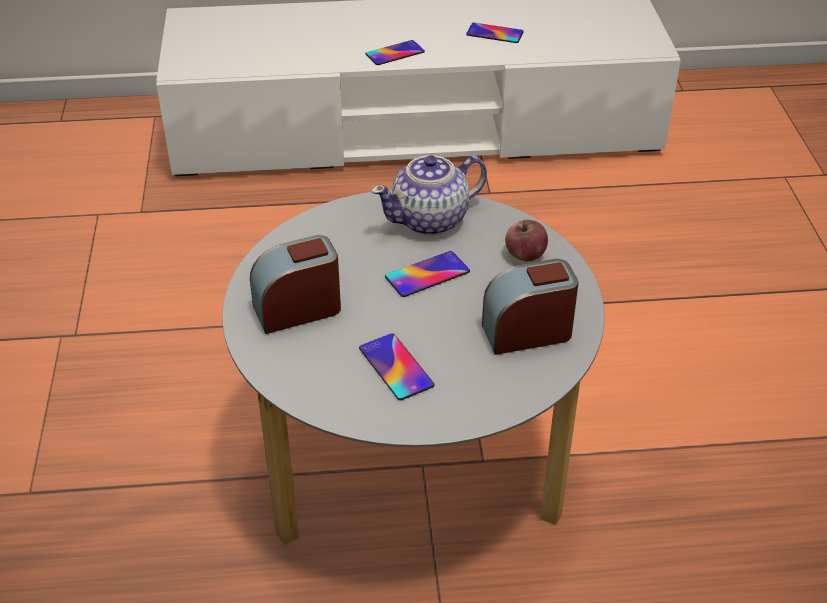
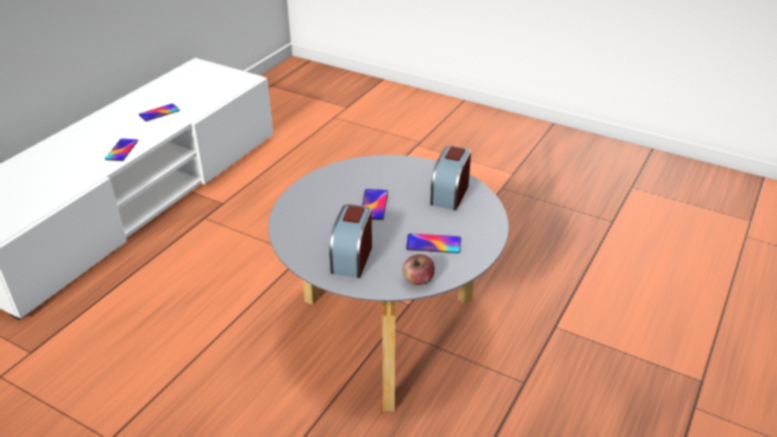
camera: 55 degrees left, 5 degrees down
teapot [371,155,487,235] -> none
apple [505,220,548,262] -> apple moved to [403,254,435,285]

